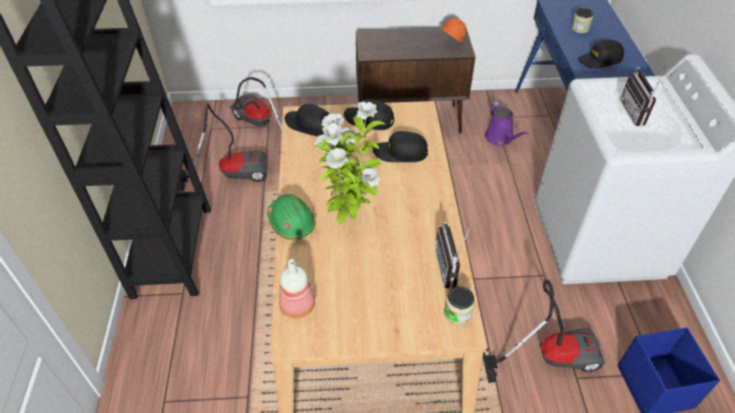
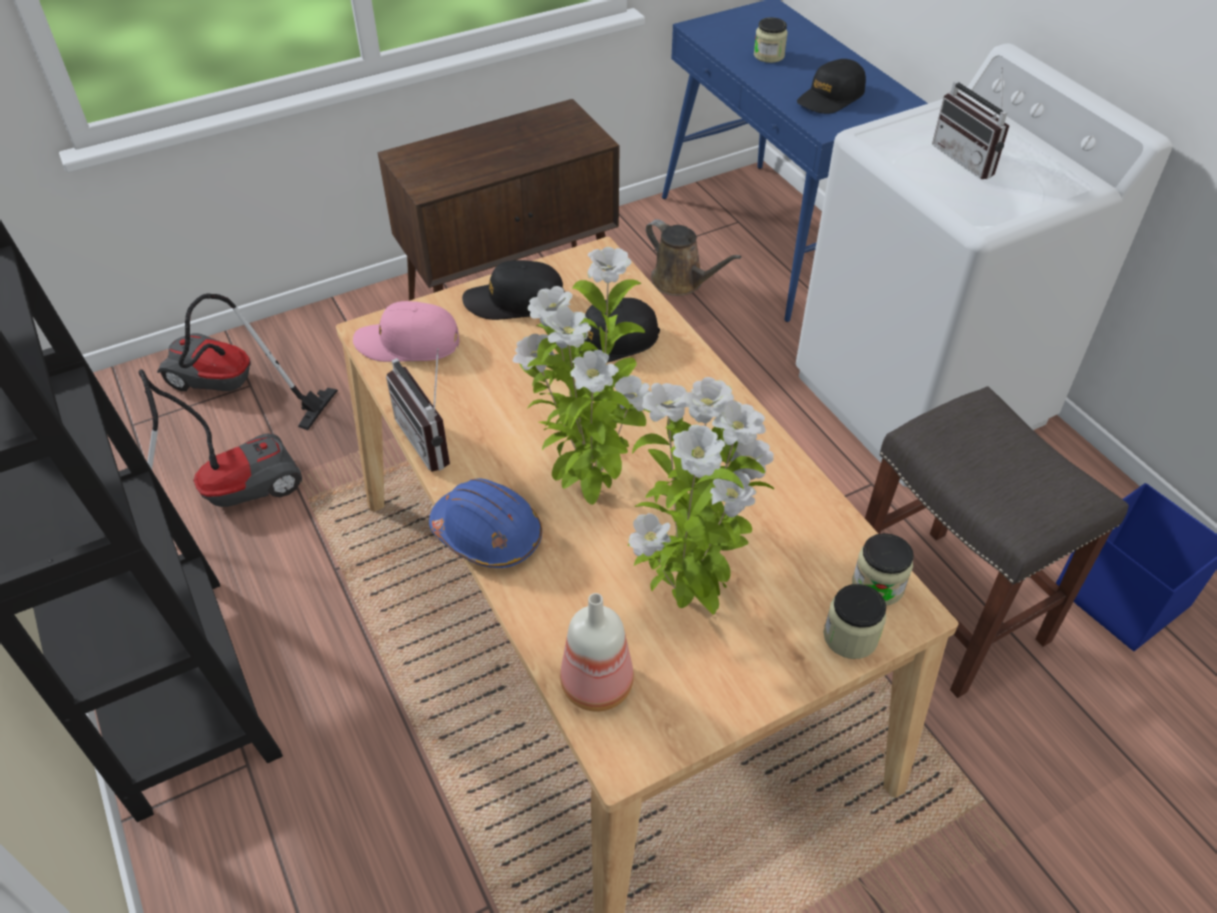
camera: 25 degrees left, 0 degrees up
green hard hat [267,194,316,240] -> blue hard hat [429,479,542,568]
black cap [285,104,329,136] -> pink cap [353,301,460,362]
radio [435,222,471,289] -> radio moved to [386,348,450,472]
orange hard hat [441,18,467,43] -> none
vacuum cleaner [483,279,605,383] -> grey stool [865,386,1129,698]
purple watering can [485,101,528,146] -> brown watering can [646,219,742,296]
none -> potted plant [628,377,774,615]
none -> jar [823,584,886,659]

